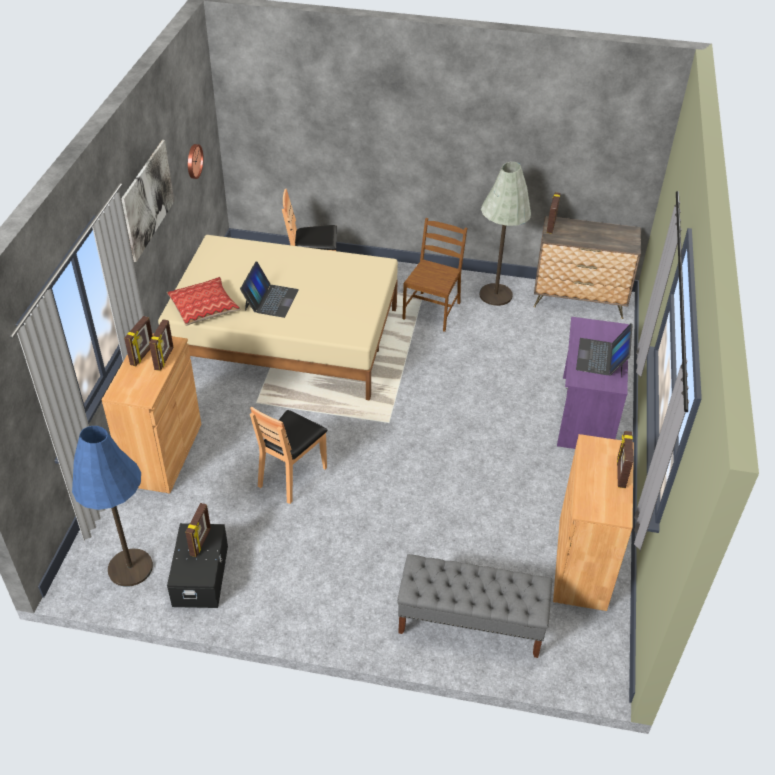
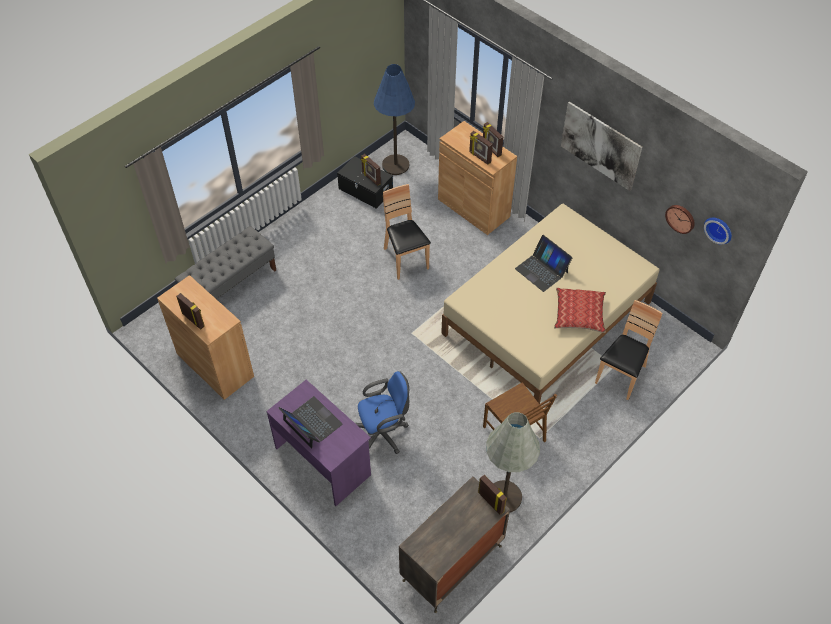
camera: 125 degrees right, 10 degrees up
pillow [167,277,241,326] -> pillow moved to [554,288,606,333]
none -> blue office chair [355,371,410,454]
none -> wall clock [704,218,732,245]

